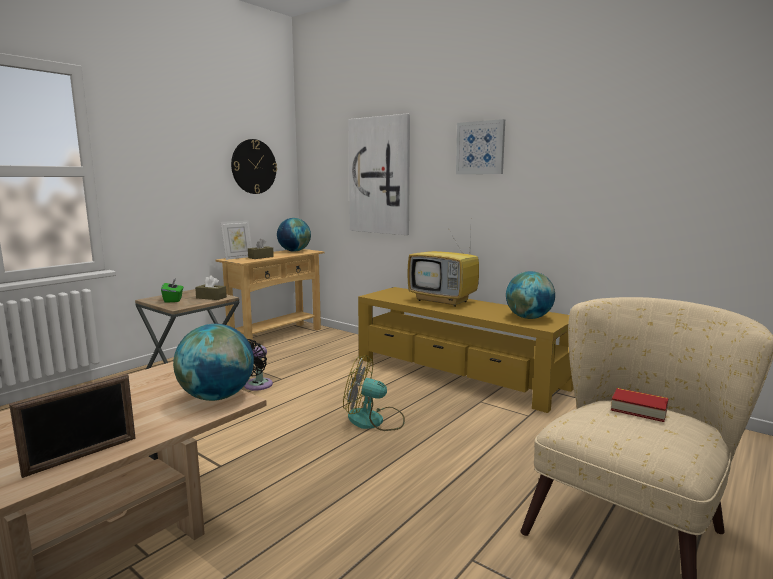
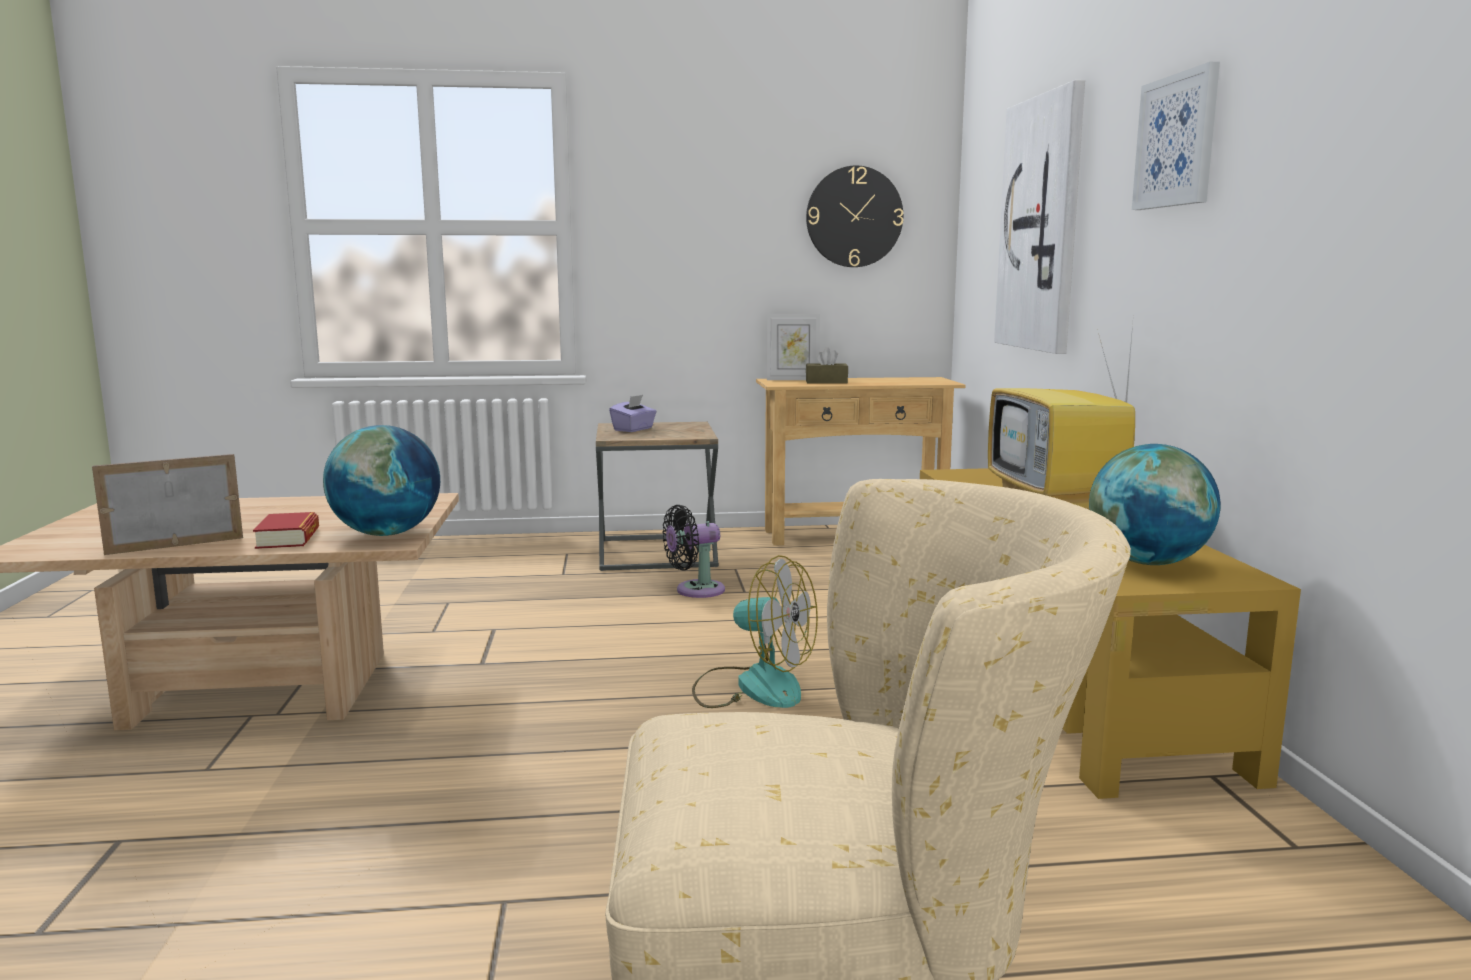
camera: 45 degrees right, 0 degrees up
picture frame [9,374,136,478] -> picture frame turned 150 degrees clockwise [92,454,243,555]
green tissue box [161,278,183,303] -> purple tissue box [609,395,657,432]
brown tissue box [195,275,227,300] -> none
globe [277,218,311,252] -> none
fan [343,355,405,431] -> fan turned 150 degrees clockwise [692,555,818,708]
book [611,388,668,422] -> book moved to [253,512,319,549]

